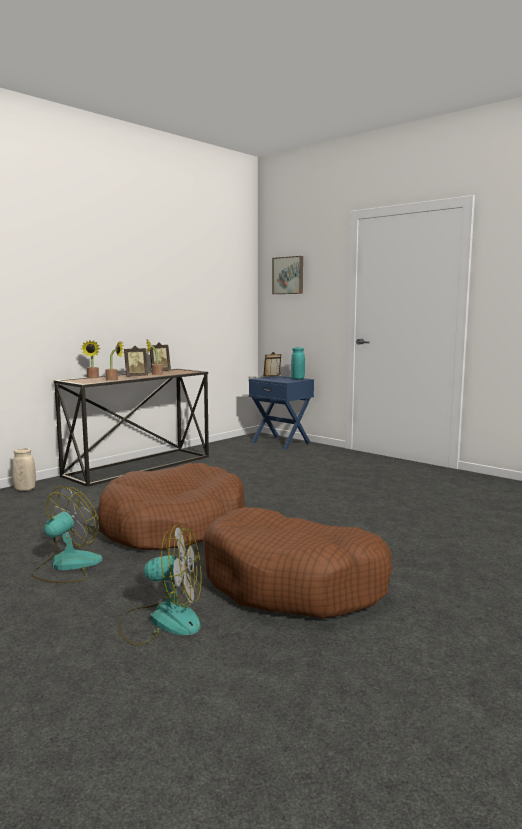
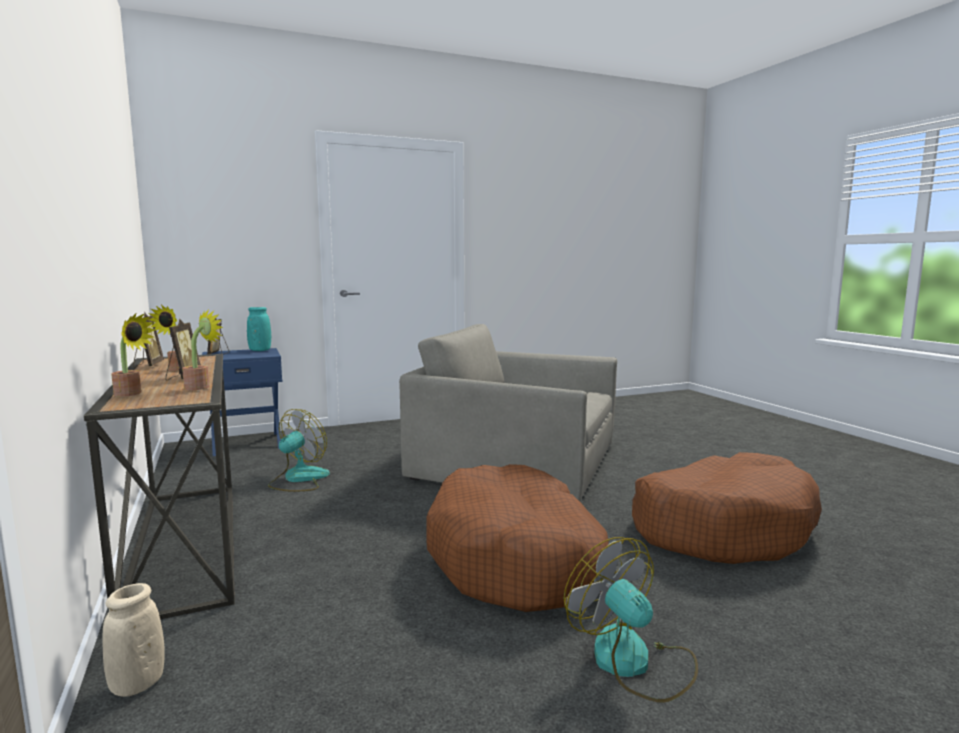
camera: 65 degrees left, 0 degrees up
fan [119,525,202,646] -> fan moved to [268,409,330,492]
picture [272,256,303,294] -> none
none -> grey armchair [399,324,617,502]

